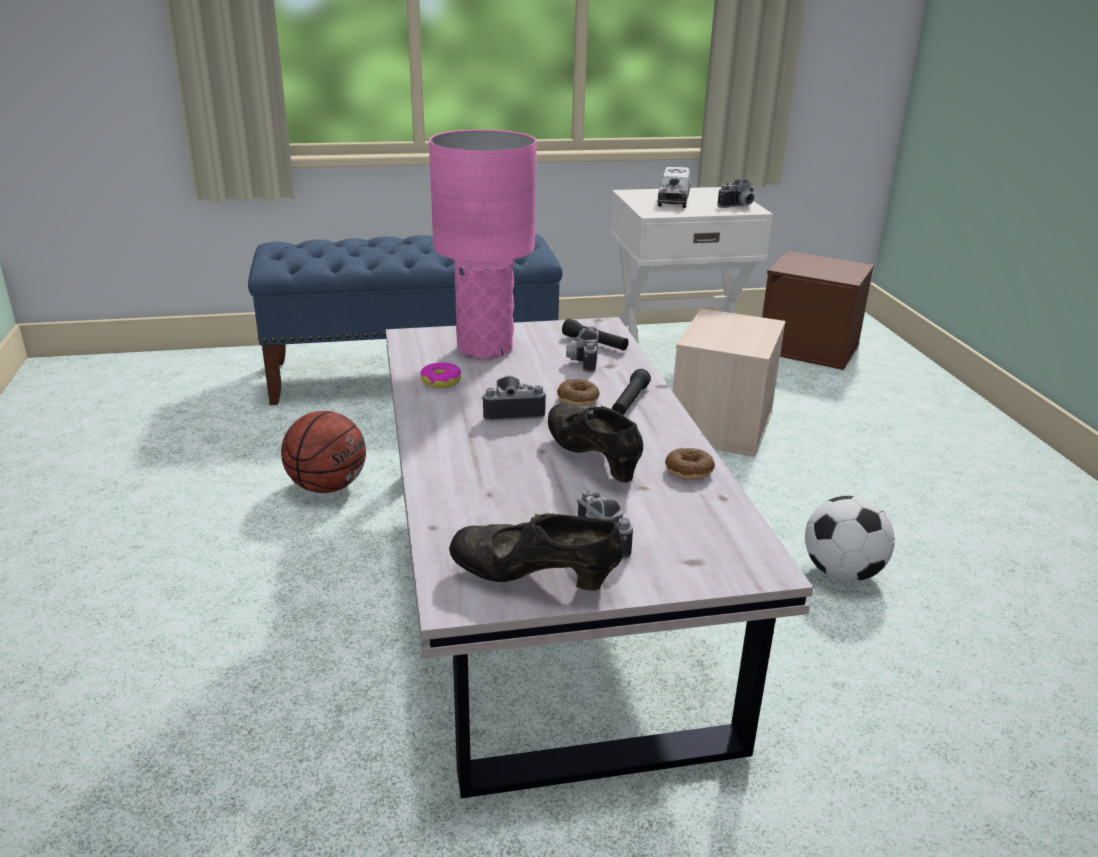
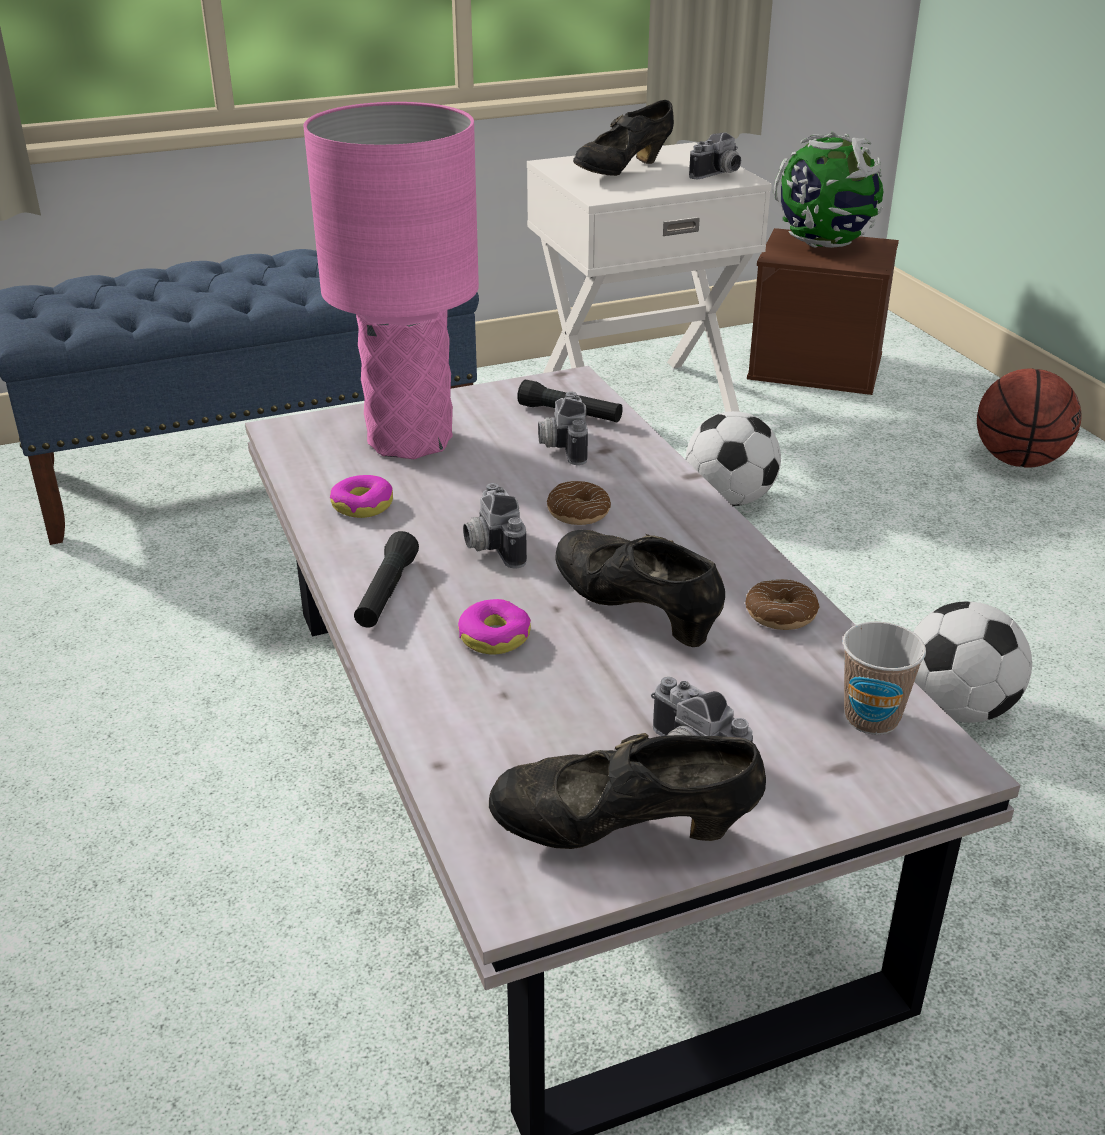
camera: 10 degrees left, 5 degrees up
basketball [281,411,366,493] -> basketball moved to [977,369,1082,468]
camera [481,375,546,421] -> camera turned 90 degrees counterclockwise [463,483,527,569]
black flashlight [612,369,651,415] -> black flashlight moved to [354,531,419,627]
toy truck [657,167,691,208] -> black shoe [573,100,674,176]
beige storage box [673,309,786,457] -> football [686,411,781,506]
none -> donut [458,599,531,655]
none -> globe [774,132,883,248]
none -> cup [843,622,926,735]

